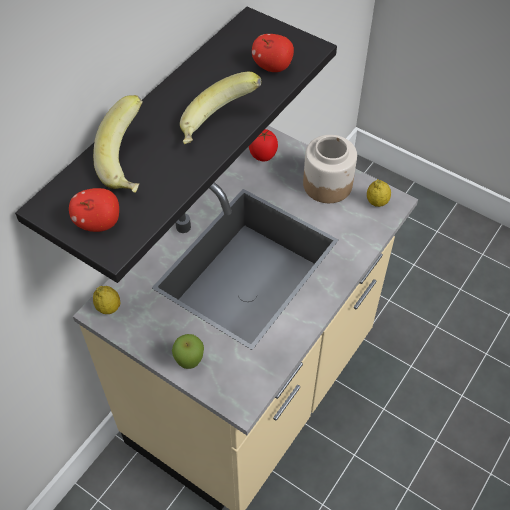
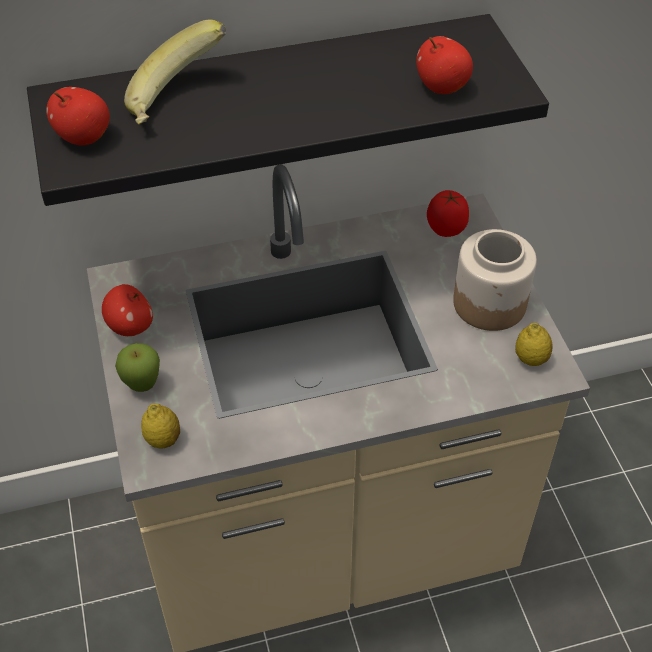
camera: 40 degrees right, 5 degrees down
lemon [93,286,121,314] -> lemon moved to [141,404,180,449]
banana [180,72,262,144] -> none
none -> apple [102,284,153,336]

